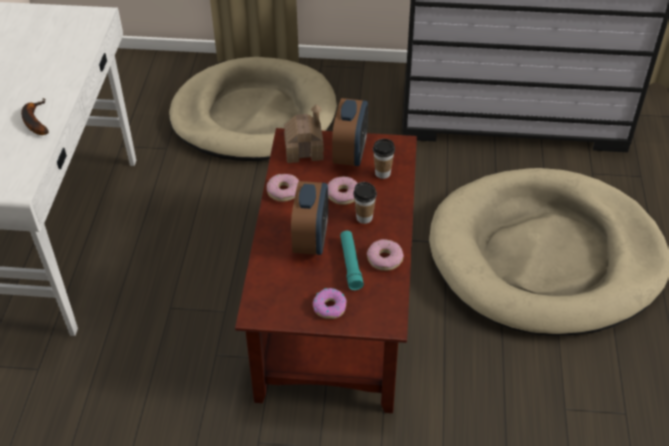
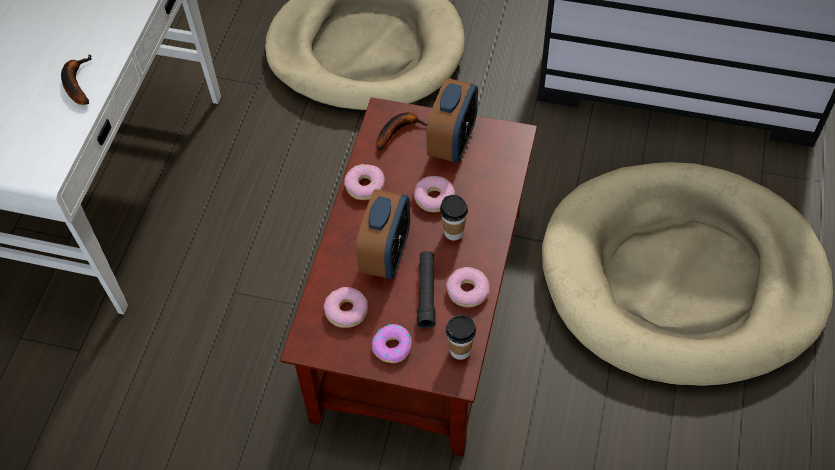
camera: 10 degrees right, 10 degrees up
toy house [284,104,324,163] -> banana [376,112,428,151]
turquoise flashlight [340,231,364,290] -> black flashlight [417,251,436,328]
cup [373,139,395,179] -> cup moved to [446,315,476,360]
none -> donut [324,287,368,328]

